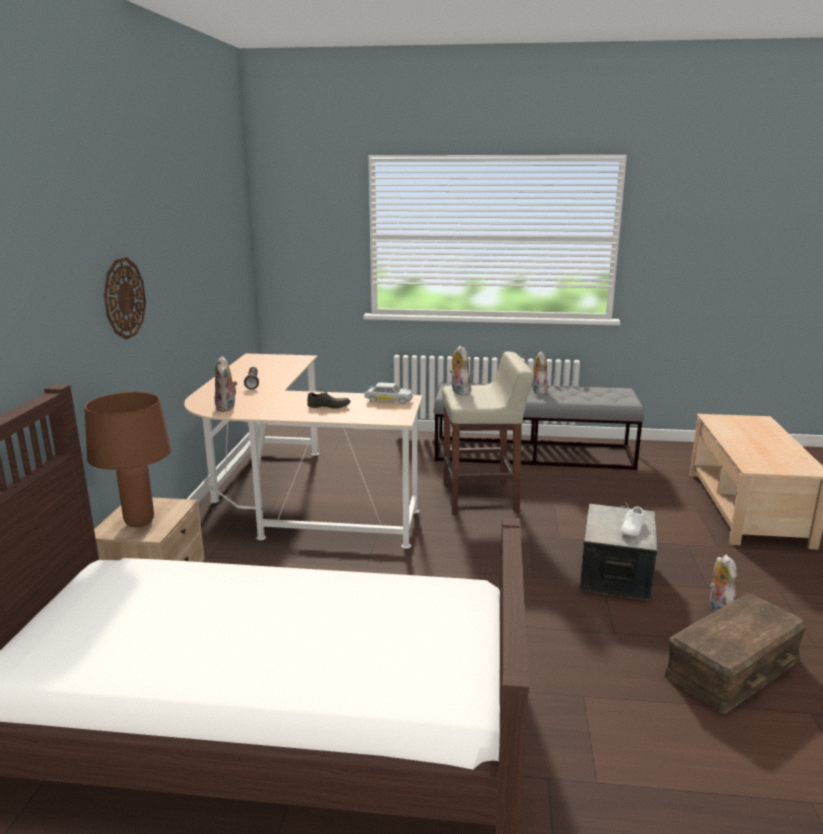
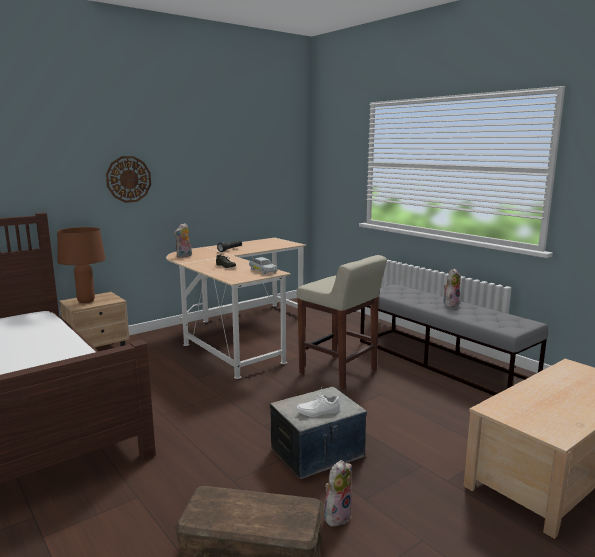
camera: 45 degrees right, 5 degrees down
plush toy [450,346,471,395] -> none

